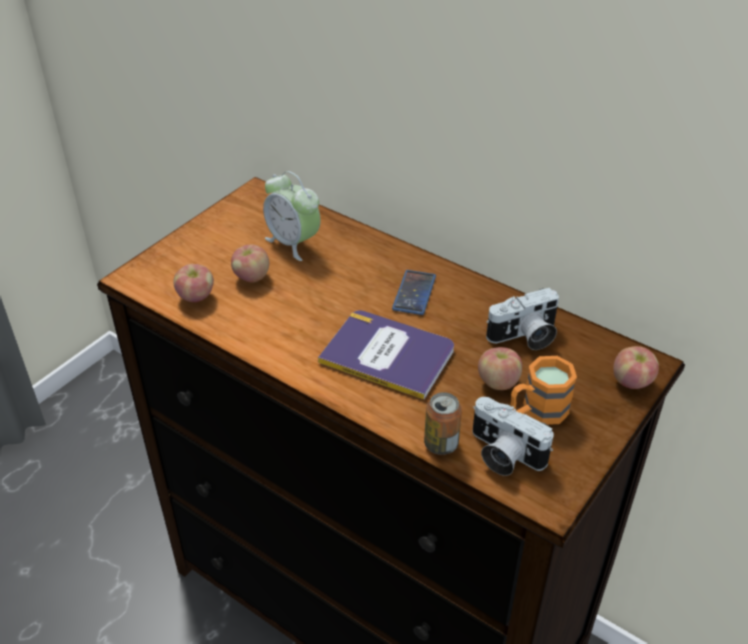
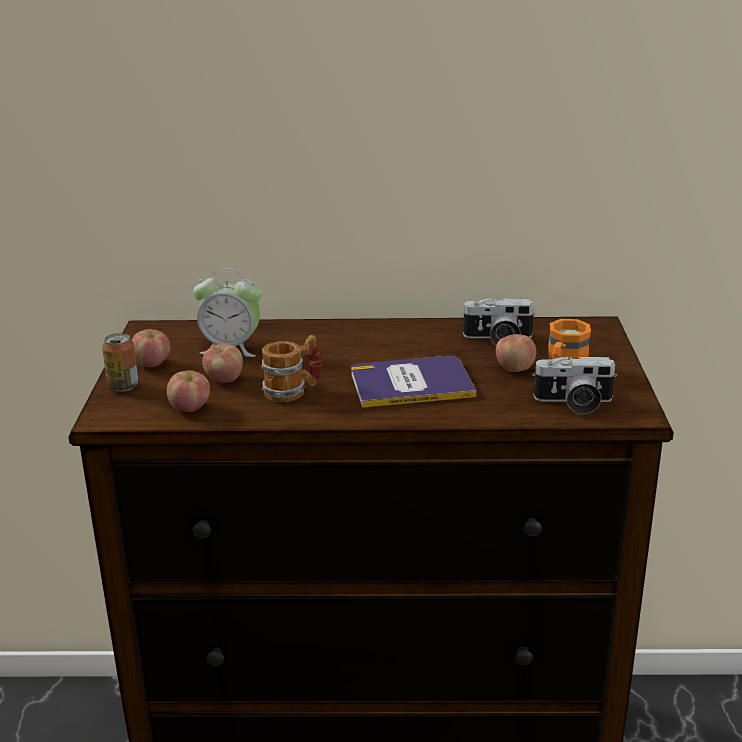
camera: 35 degrees left, 15 degrees down
phone [392,270,436,315] -> none
can [424,392,462,455] -> can moved to [102,333,139,392]
camera [486,288,559,350] -> camera turned 60 degrees clockwise [461,298,536,345]
apple [613,346,659,389] -> apple moved to [132,329,170,367]
none -> mug [261,335,322,402]

